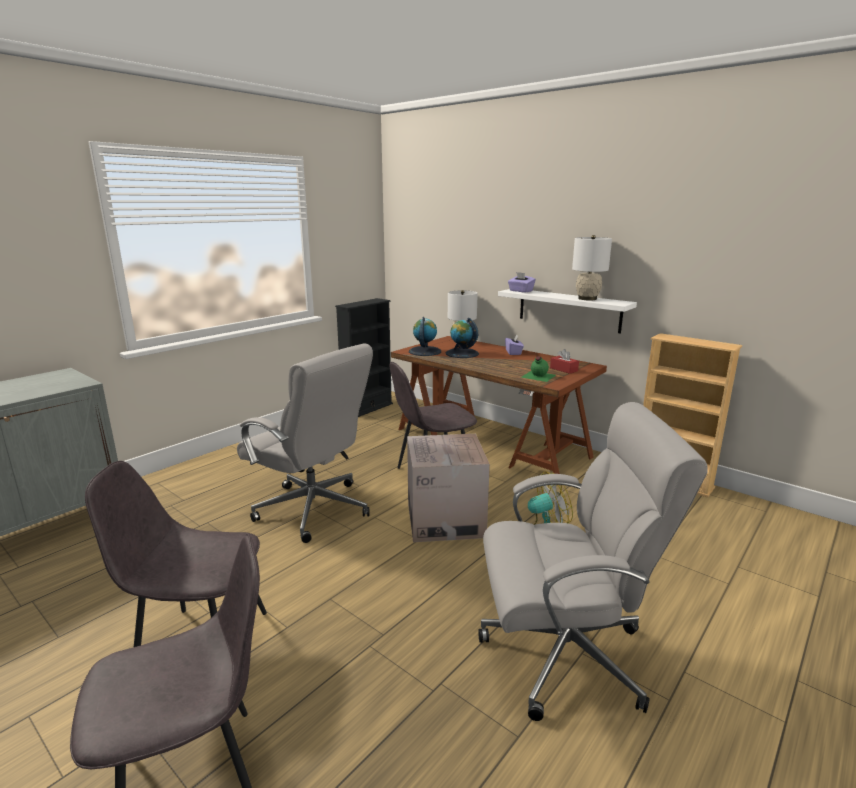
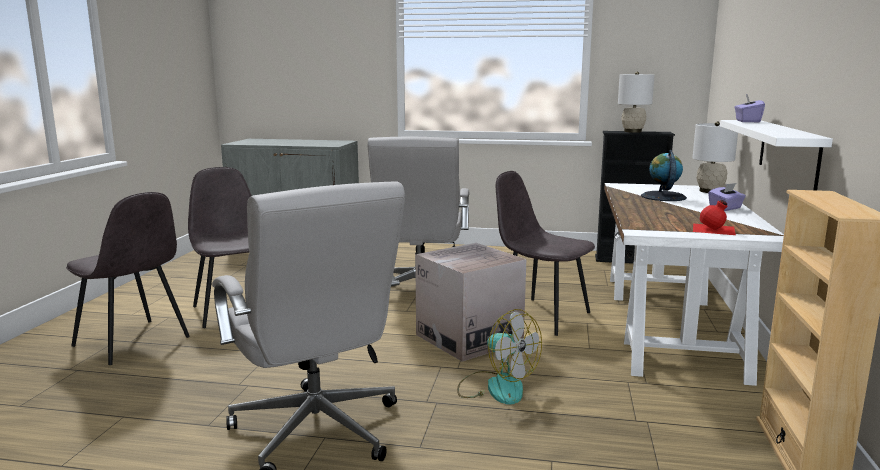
camera: 60 degrees right, 5 degrees down
brown desk [391,336,607,474] -> white desk [604,183,784,386]
globe [409,317,441,356] -> none
green bottle [521,356,556,382] -> none
red tissue box [550,349,579,374] -> red bottle [693,200,736,235]
white table lamp [572,235,612,300] -> white table lamp moved to [618,72,655,133]

